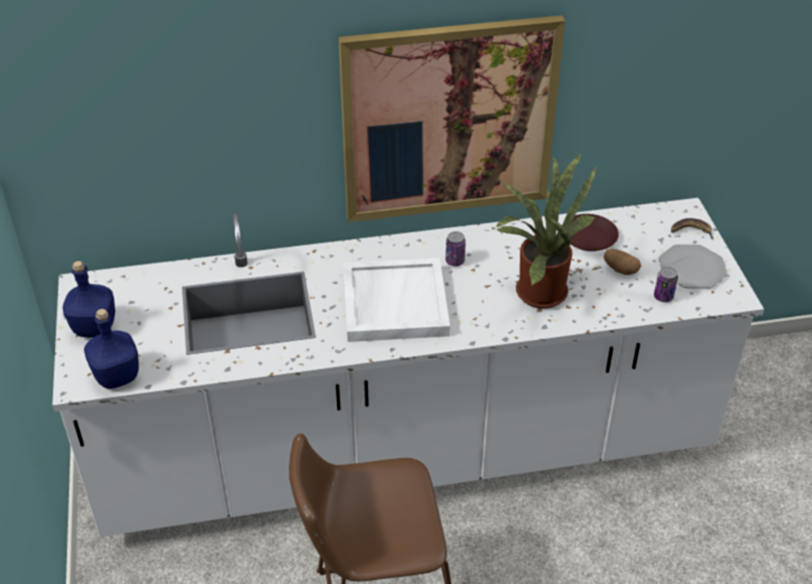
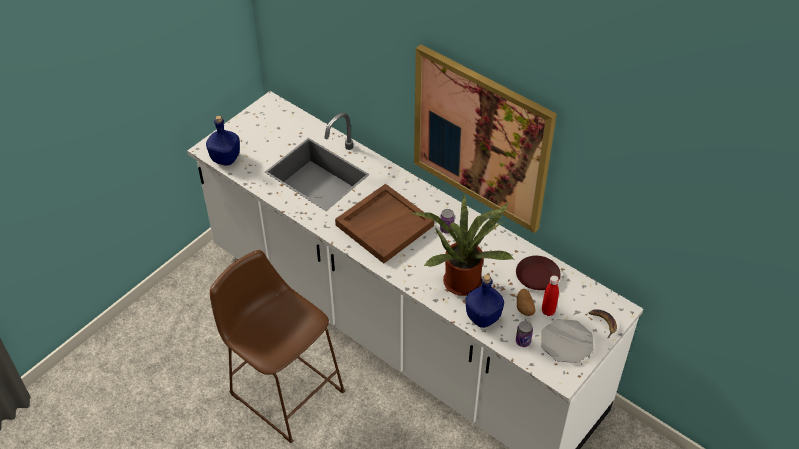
camera: 50 degrees right, 5 degrees up
blue bottle [63,261,115,338] -> blue bottle moved to [465,275,504,328]
white tray [343,258,450,342] -> brown tray [335,184,434,264]
none -> red bottle [542,275,559,316]

